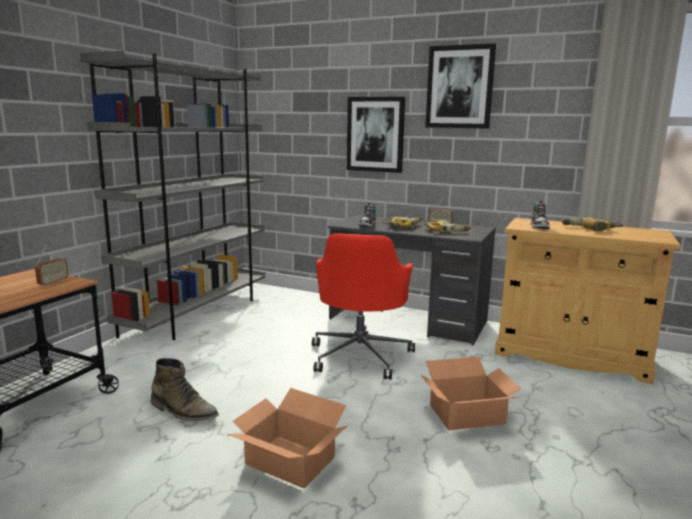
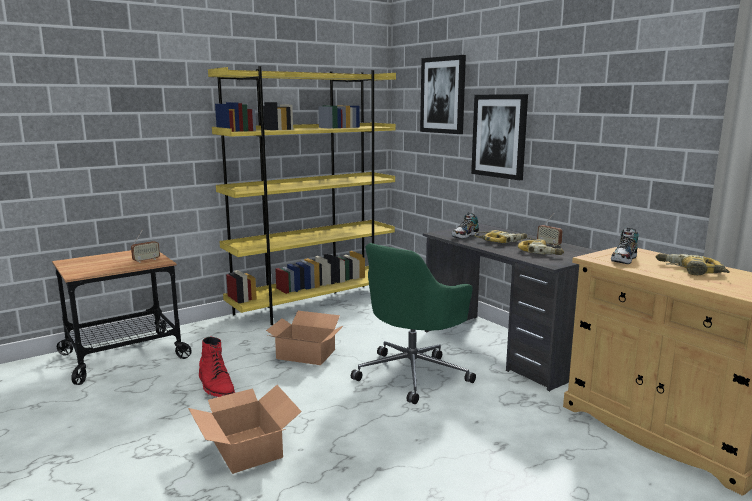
camera: 30 degrees right, 0 degrees up
grey bookcase [80,51,265,340] -> yellow bookcase [208,66,396,325]
green boot [151,358,219,421] -> red boot [199,337,235,397]
red office chair [312,233,415,380] -> green office chair [351,243,476,404]
cardboard box [421,357,521,430] -> cardboard box moved to [266,311,343,365]
picture [425,43,496,129] -> picture moved to [420,55,466,134]

